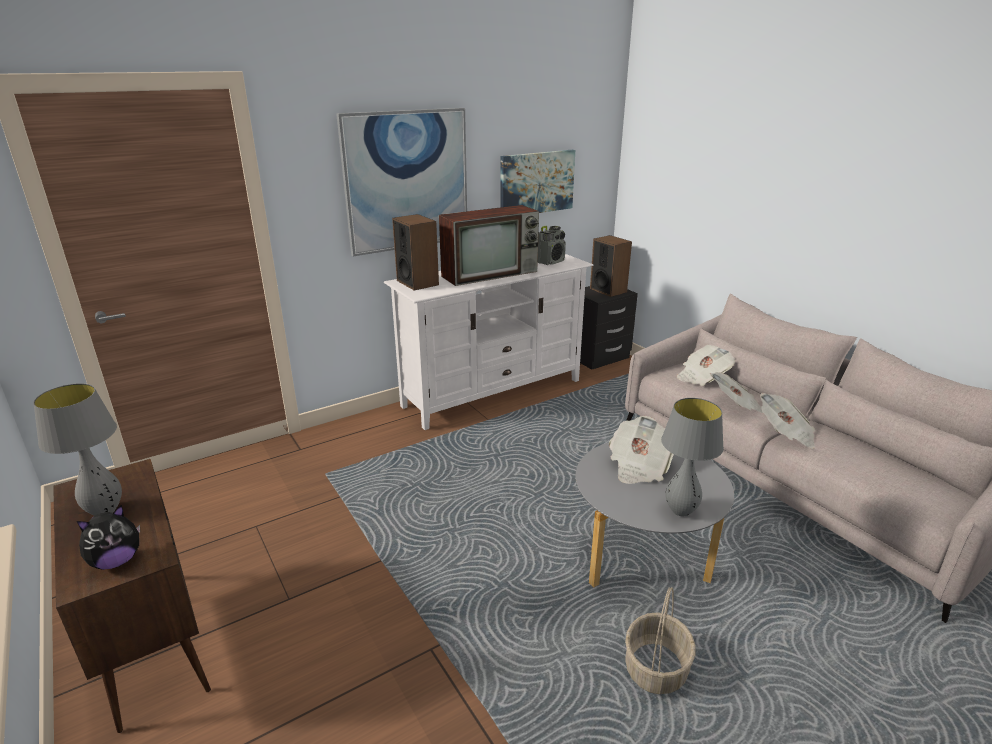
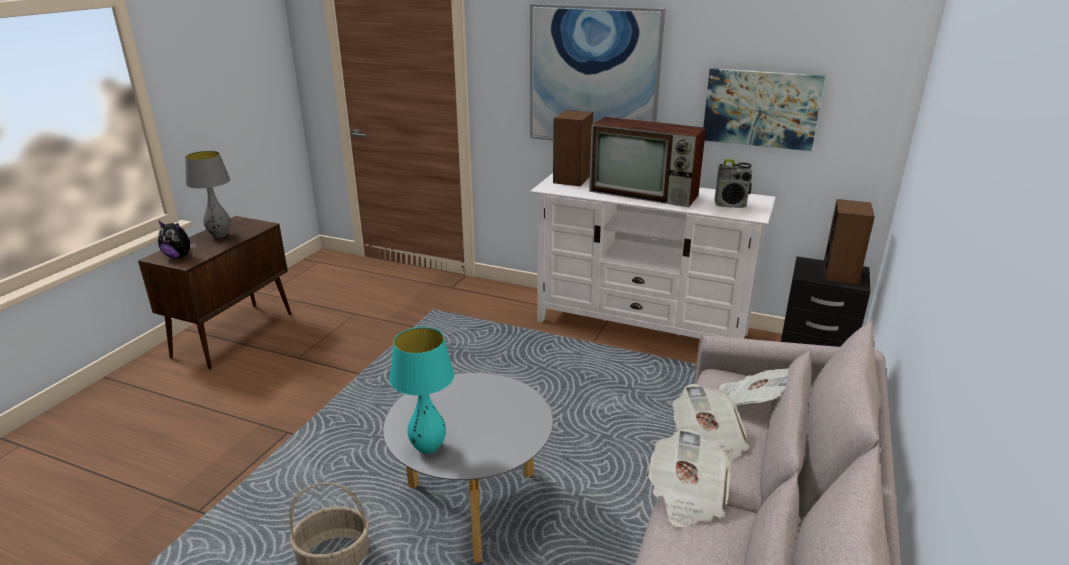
camera: 55 degrees right, 0 degrees up
newspaper [609,416,674,484] -> none
grey table lamp [661,398,724,516] -> turquoise table lamp [389,327,454,454]

